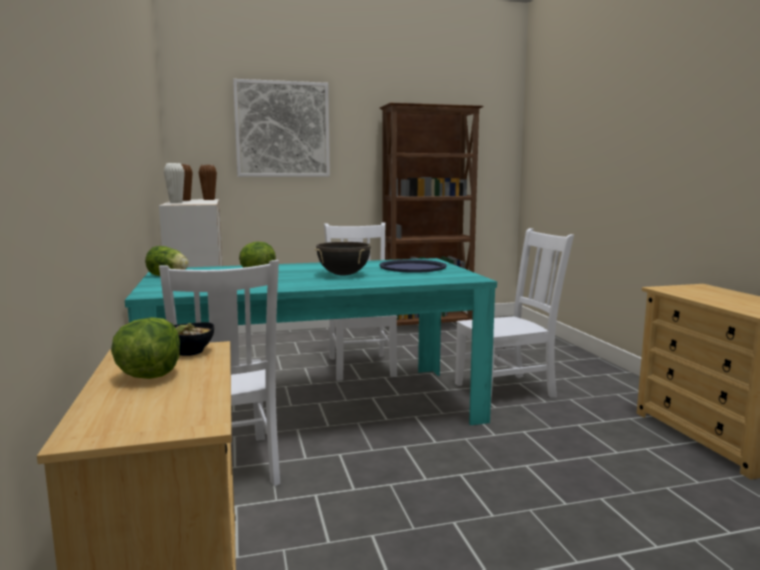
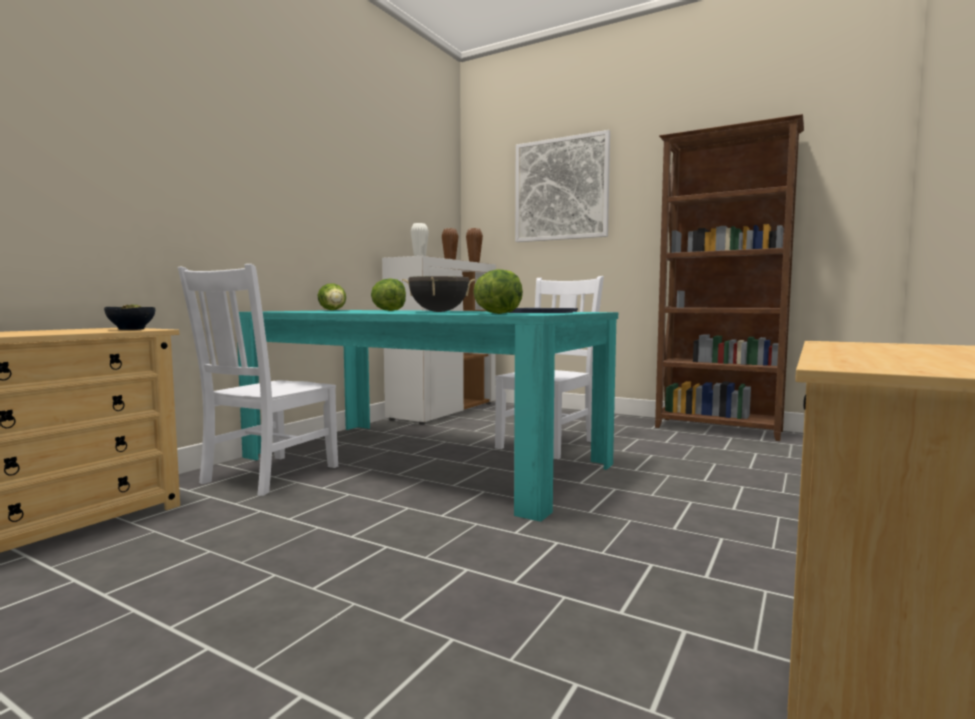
camera: 45 degrees right, 5 degrees down
lettuce [111,317,180,379] -> lettuce moved to [474,269,523,314]
white chair [455,228,574,397] -> none

